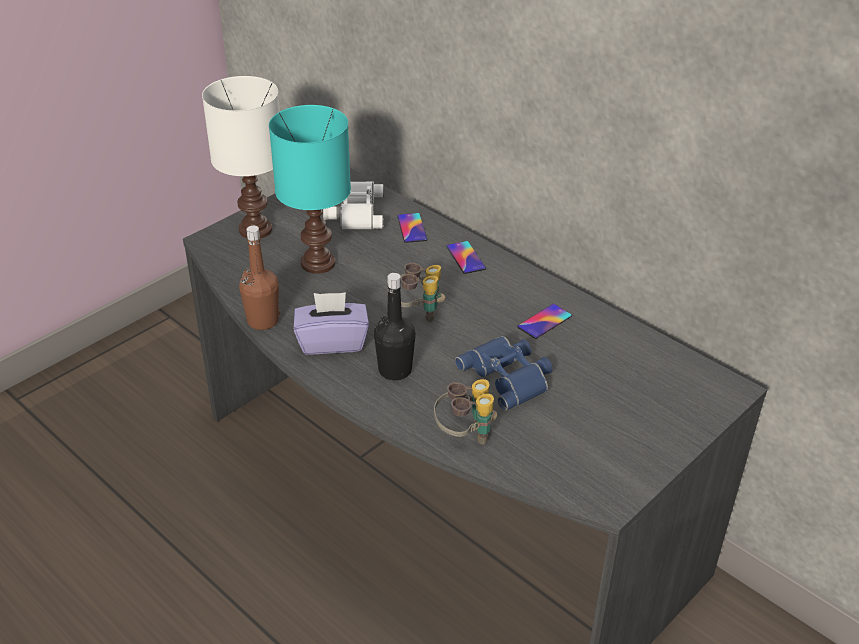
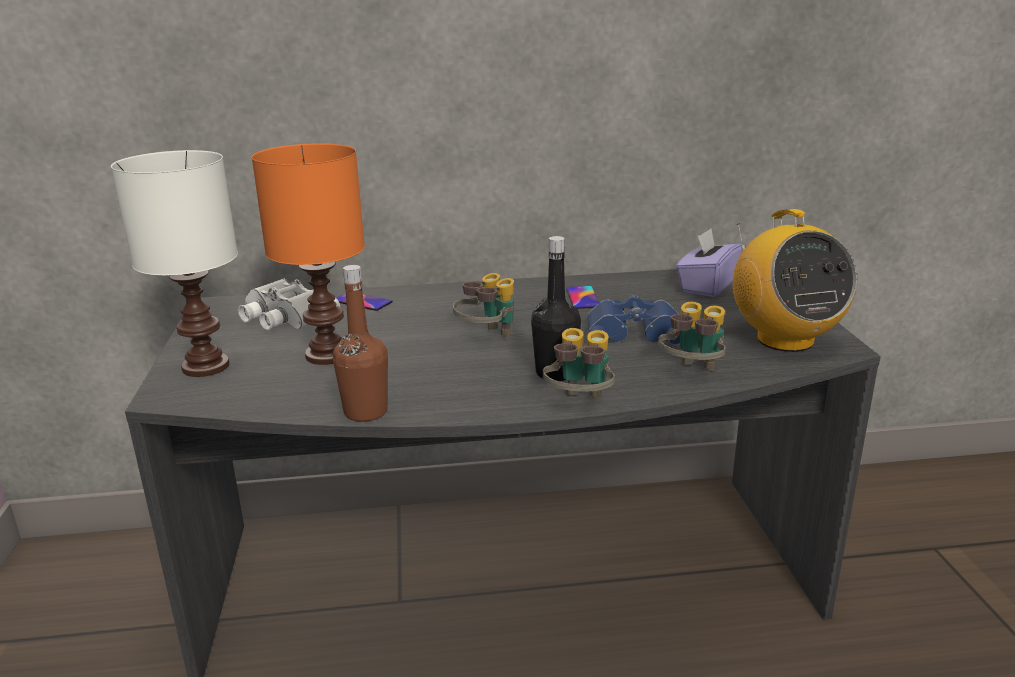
camera: 50 degrees left, 15 degrees down
turquoise table lamp [269,105,351,274] -> orange table lamp [252,143,365,365]
purple tissue box [294,292,369,355] -> purple tissue box moved to [676,229,742,297]
phone [446,241,486,274] -> none
none -> binoculars [543,328,615,399]
none -> radio [733,209,857,352]

